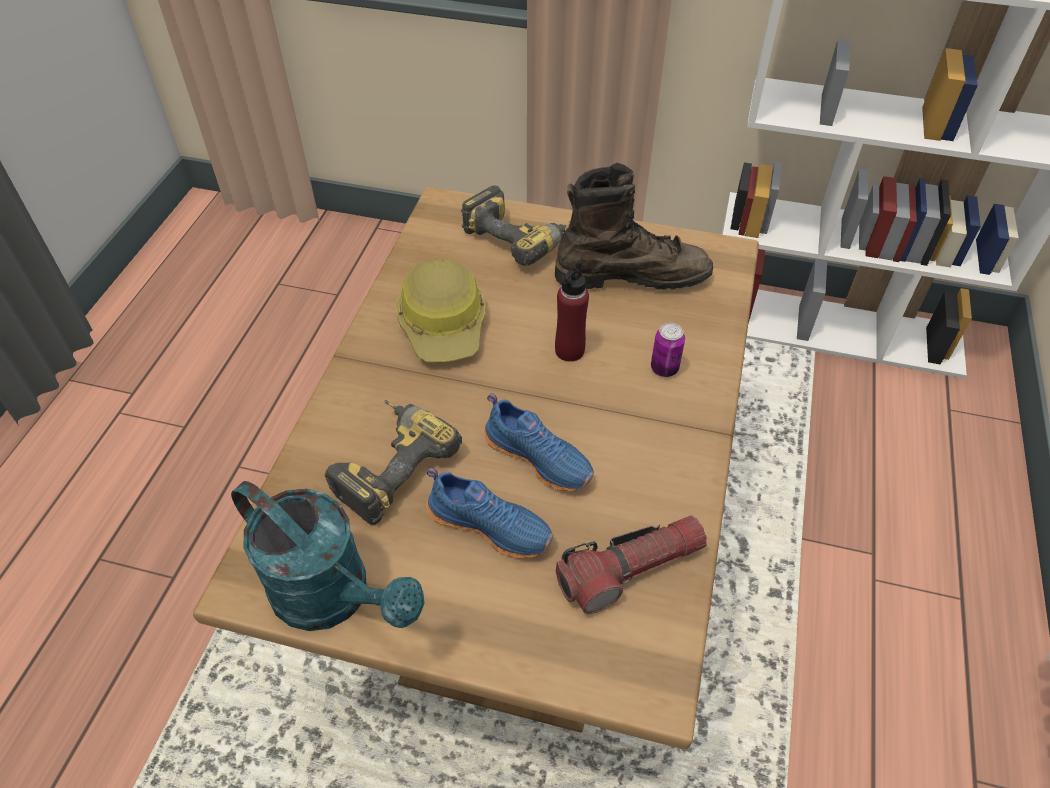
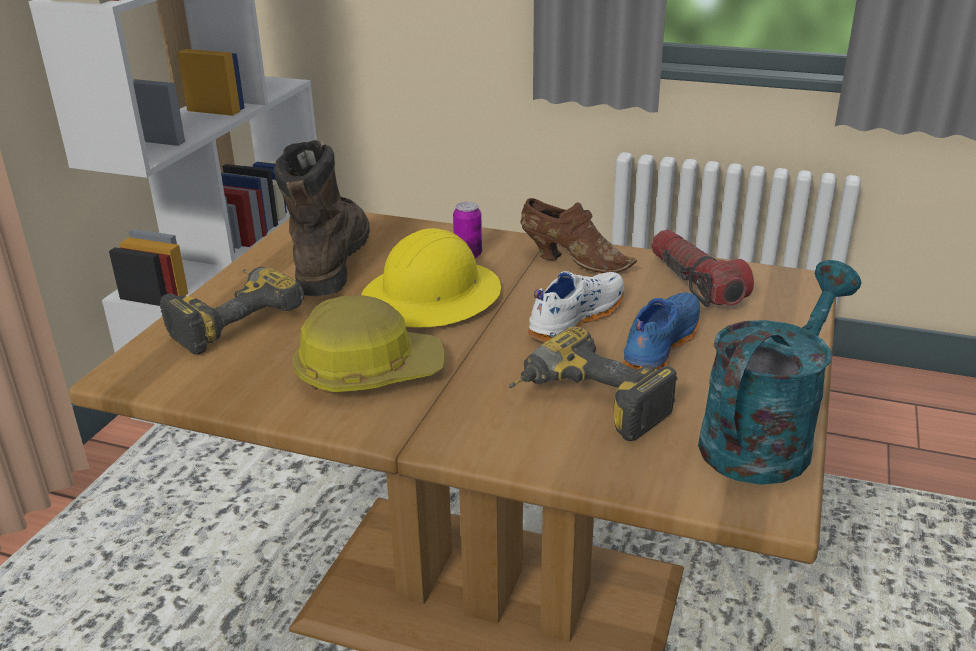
camera: 85 degrees left, 20 degrees down
blue shoe [484,393,594,492] -> white shoe [528,271,624,342]
red bottle [555,262,589,362] -> yellow hard hat [361,228,501,327]
none -> brown shoe [520,198,637,273]

